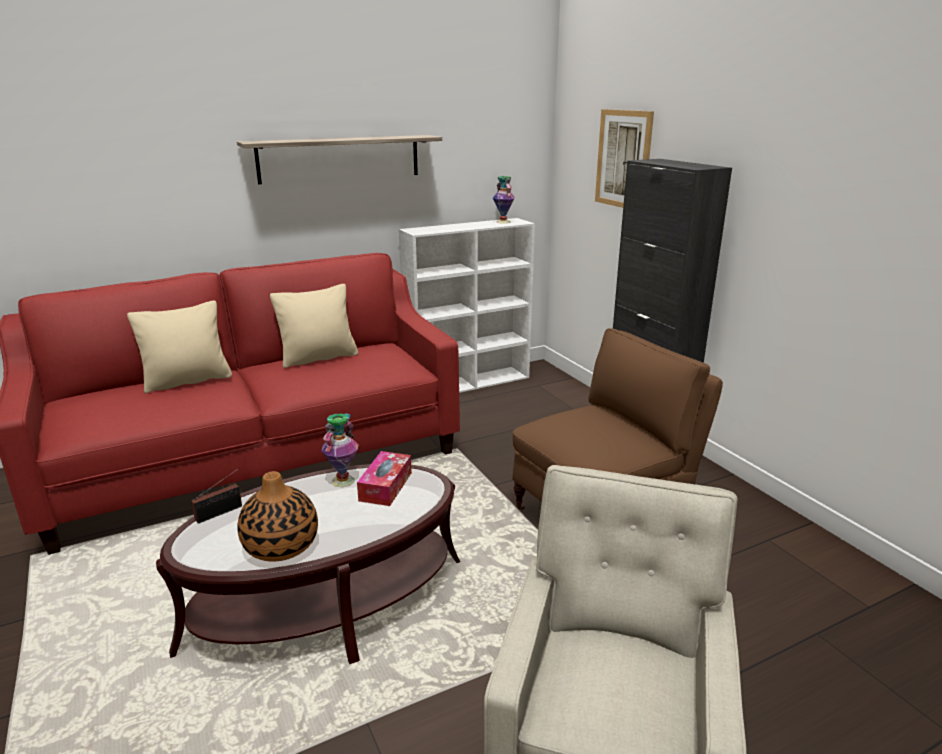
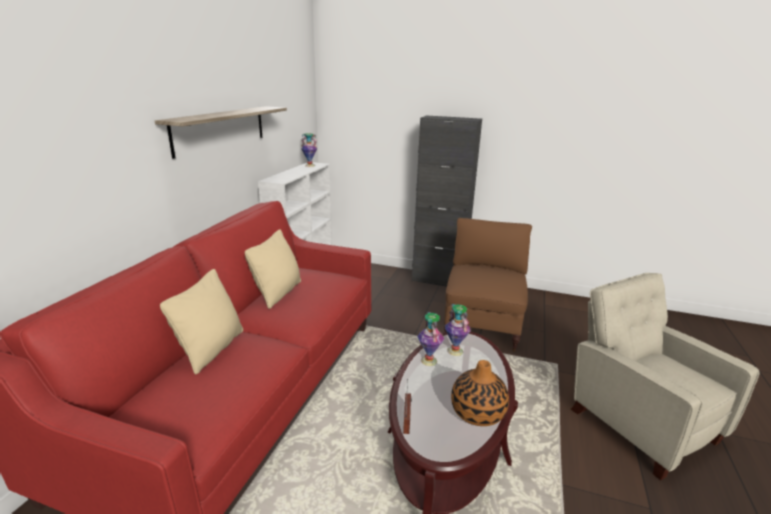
camera: 45 degrees left, 0 degrees up
tissue box [357,451,412,506] -> vase [445,304,471,356]
picture [595,109,654,208] -> none

